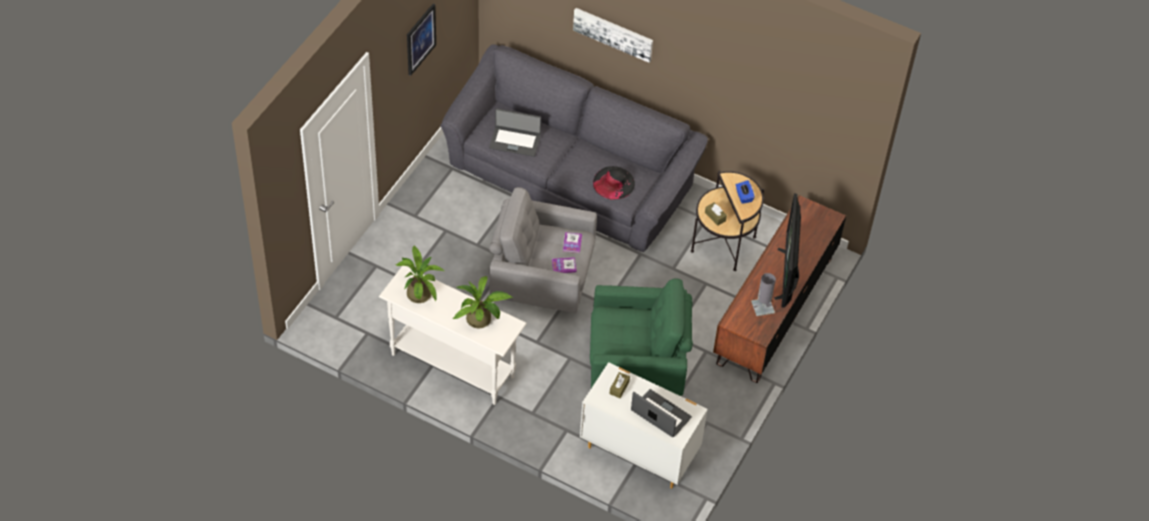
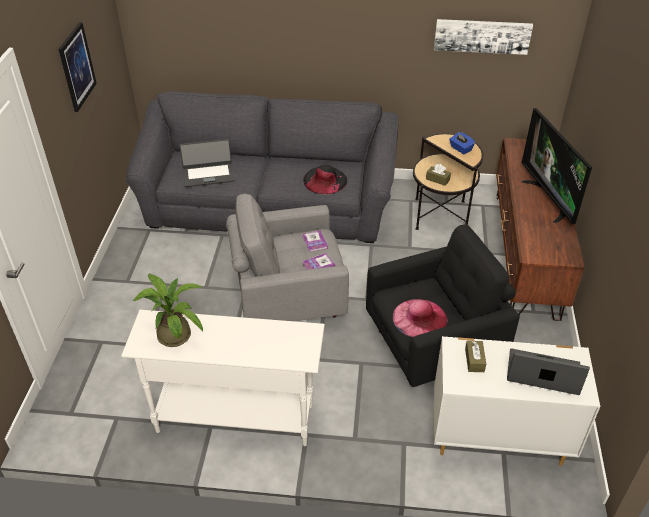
camera: 20 degrees left, 10 degrees down
potted plant [452,276,513,328] -> none
picture [573,8,653,63] -> picture moved to [434,19,533,55]
green armchair [590,278,693,396] -> black armchair [366,224,520,387]
grey table lamp [751,273,776,316] -> none
none -> pink hat [393,299,448,338]

